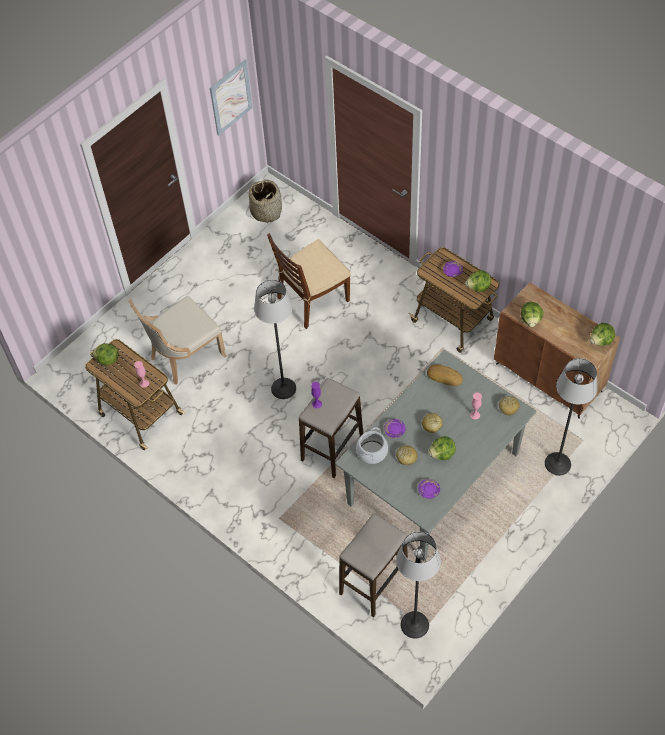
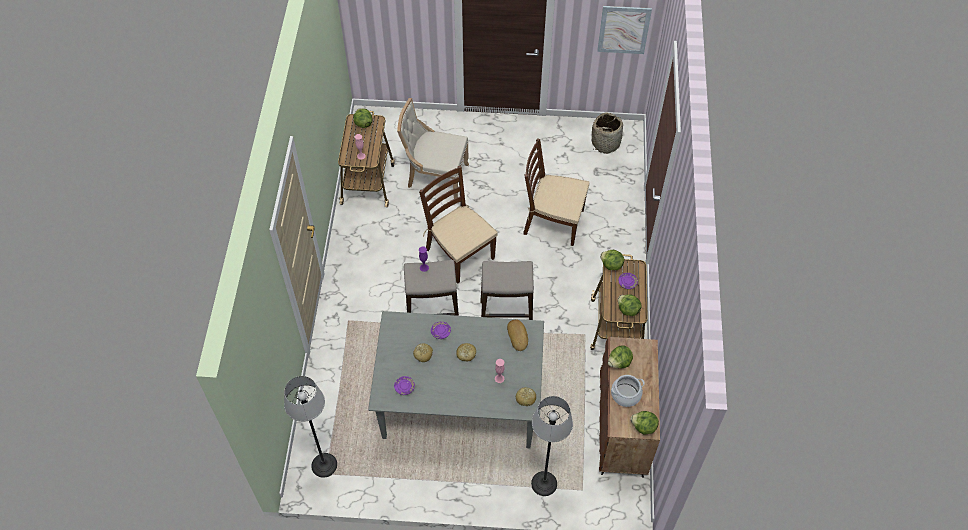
camera: 50 degrees right, 0 degrees up
floor lamp [254,280,296,399] -> brown chair [419,166,497,283]
stool [339,514,408,617] -> stool moved to [480,261,534,320]
cooking pot [356,427,388,464] -> cooking pot moved to [611,375,645,407]
lettuce [428,436,456,460] -> lettuce moved to [600,250,624,270]

